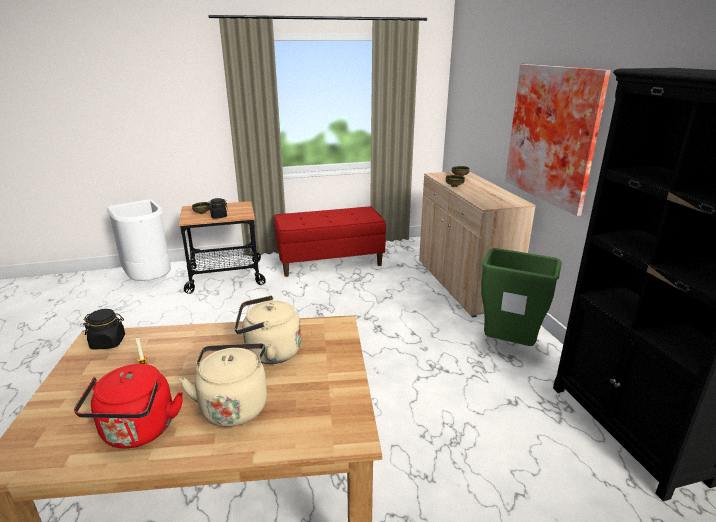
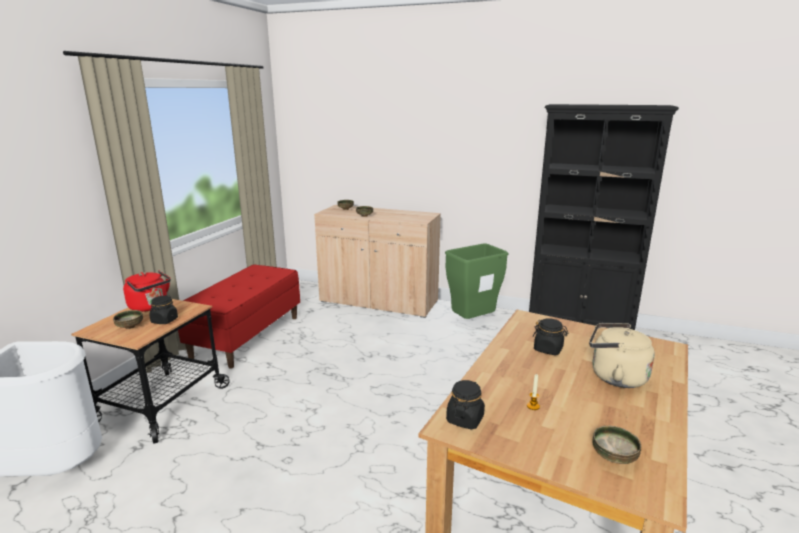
camera: 55 degrees left, 5 degrees down
red kettle [74,364,183,448] -> red kettle moved to [123,270,171,312]
beige kettle [234,295,301,364] -> black jar [533,318,568,355]
picture [505,64,611,216] -> none
none -> bowl [592,426,641,464]

